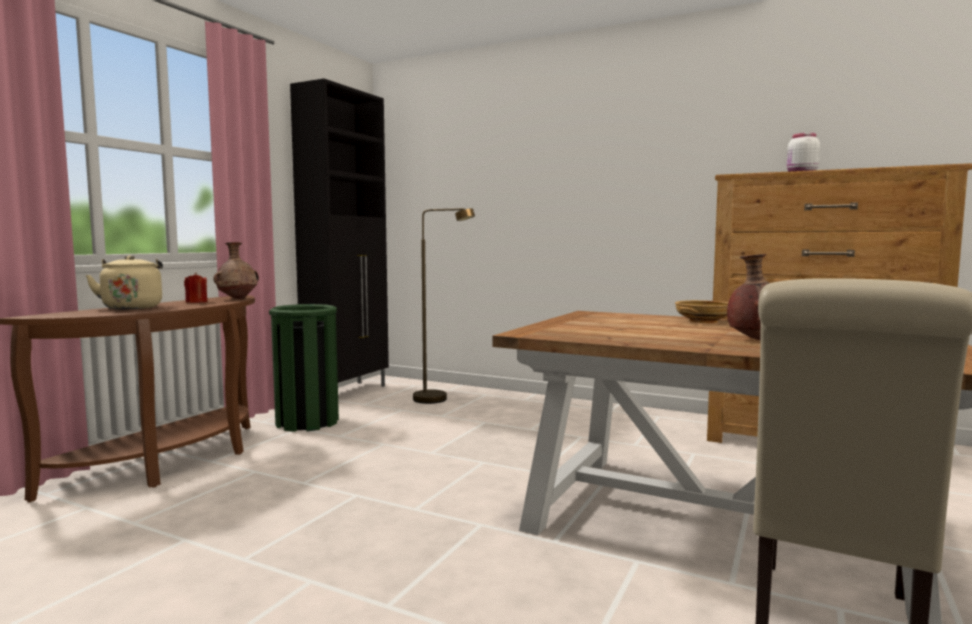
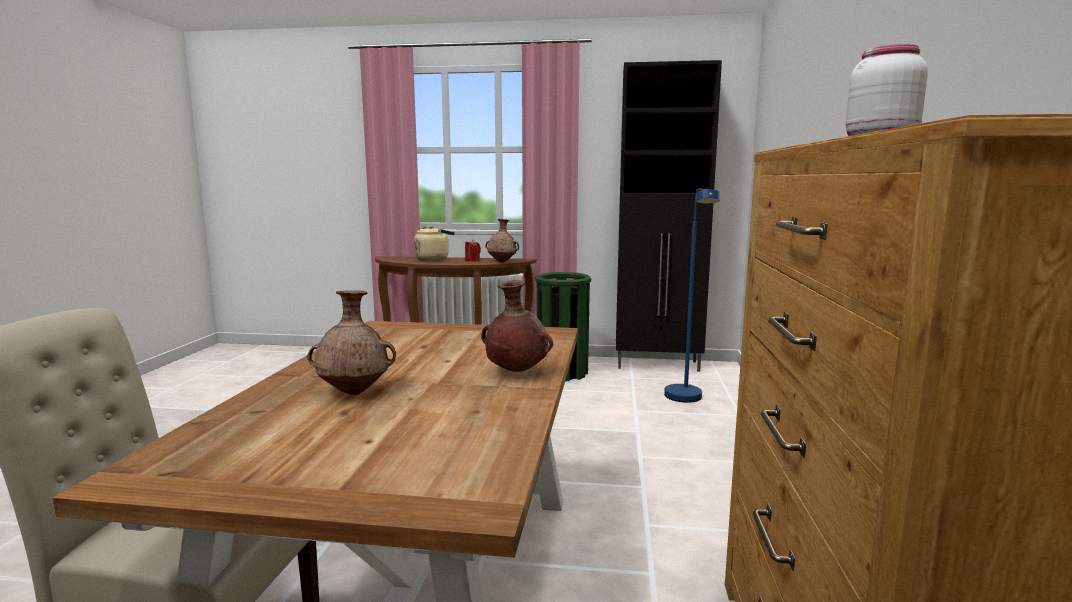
camera: 70 degrees right, 5 degrees up
brown floor lamp [413,208,475,404] -> blue floor lamp [664,189,720,403]
beige bowl [675,300,729,323] -> brown vase [481,280,553,372]

